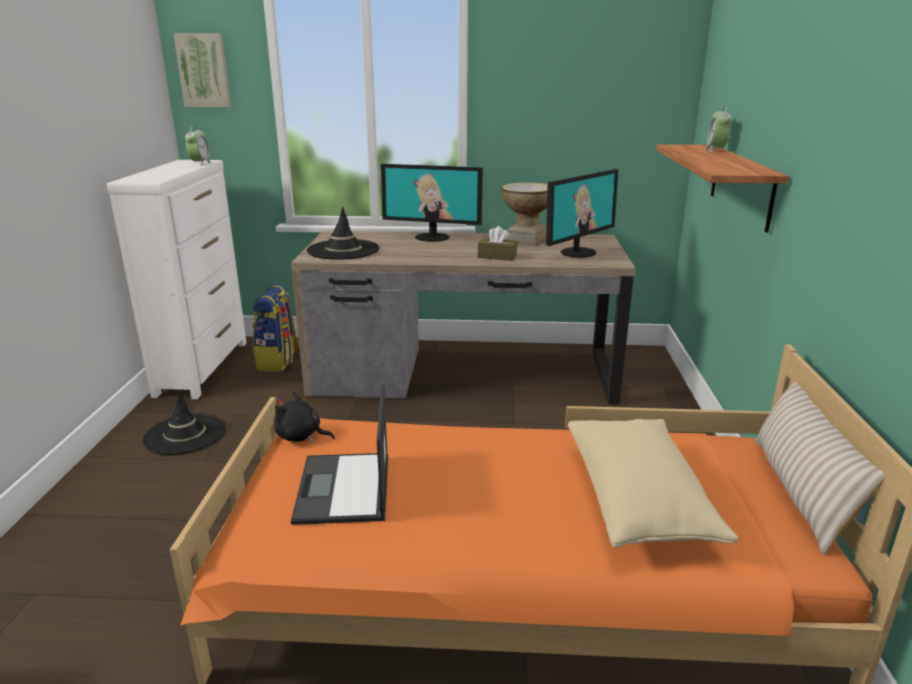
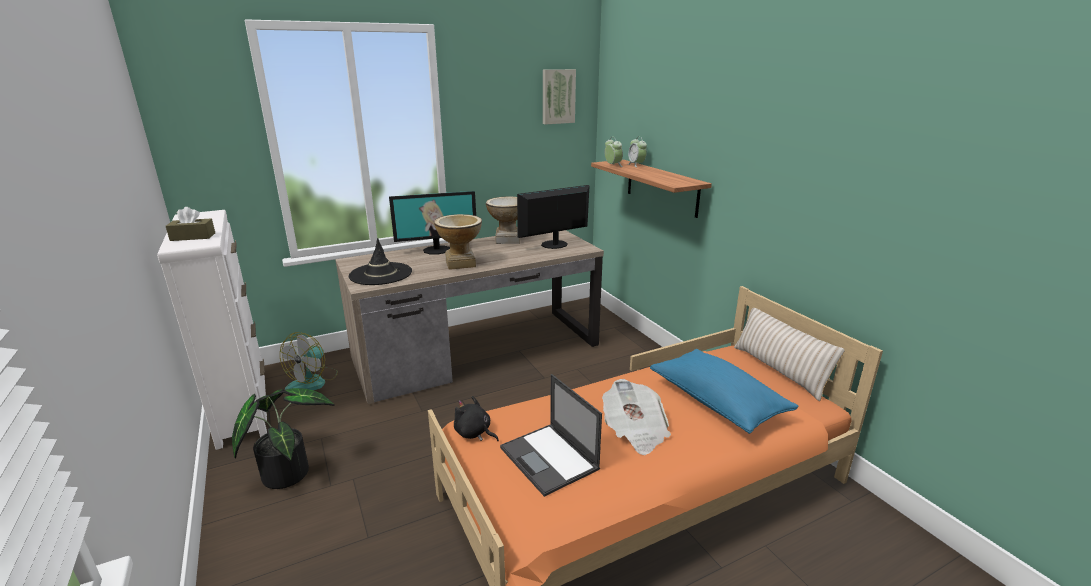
camera: 30 degrees left, 0 degrees up
black hat [143,392,225,455] -> potted plant [232,388,335,489]
picture [173,33,231,107] -> picture moved to [543,69,576,124]
alarm clock [185,126,211,166] -> alarm clock moved to [604,137,623,167]
backpack [253,283,300,372] -> fan [280,332,338,390]
black plush toy [274,391,335,442] -> black plush toy turned 45 degrees clockwise [454,396,499,441]
brown tissue box [478,226,517,261] -> brown tissue box moved to [166,207,215,241]
monitor [546,169,618,258] -> monitor turned 135 degrees counterclockwise [517,185,589,249]
beige pillow [568,419,739,548] -> blue pillow [650,349,799,434]
none -> vase [434,214,482,270]
none -> newspaper [602,379,671,455]

